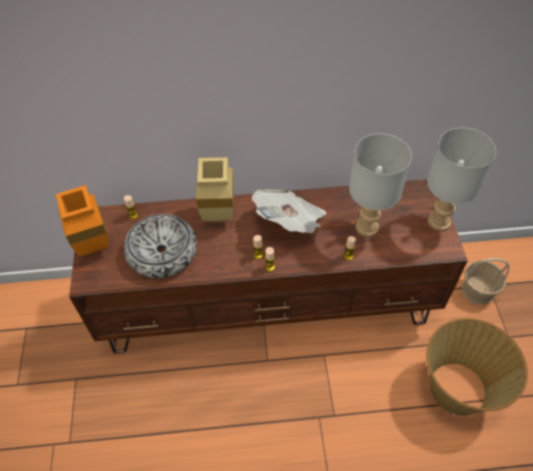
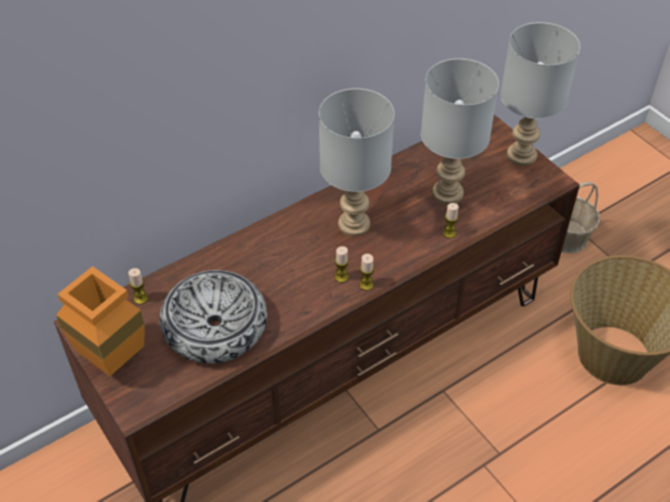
camera: 30 degrees left, 5 degrees down
beige vase [196,157,234,222] -> none
newspaper [252,190,326,234] -> grey table lamp [319,88,395,236]

